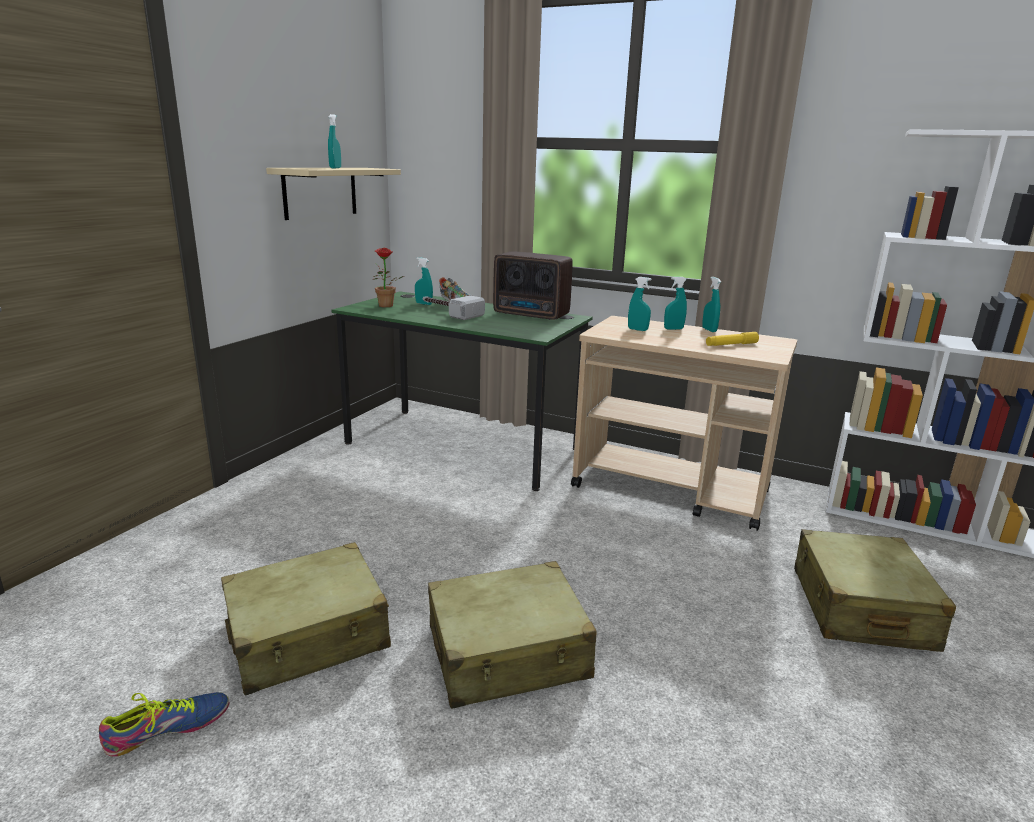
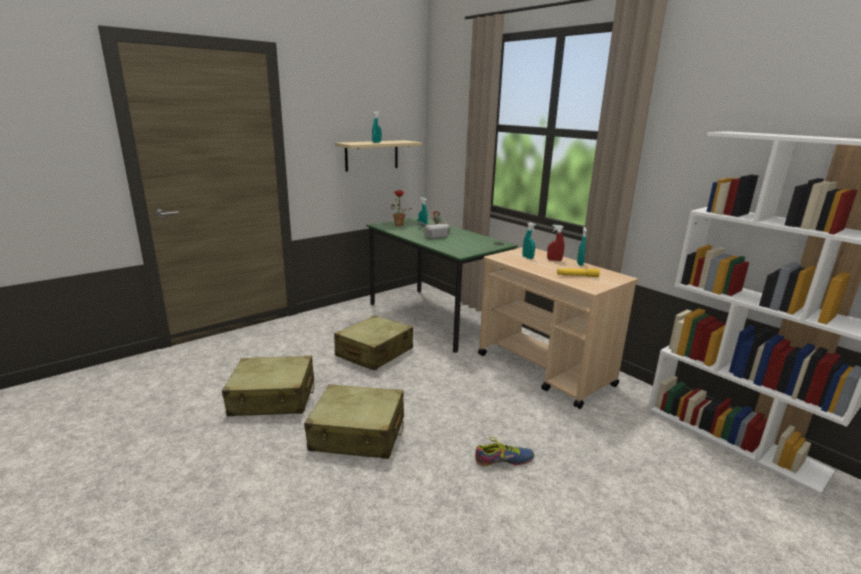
camera: 25 degrees right, 0 degrees up
shoe [99,692,229,757] -> shoe moved to [475,437,535,466]
radio [493,251,573,320] -> none
turquoise spray bottle [664,277,687,330] -> red spray bottle [547,225,564,261]
beige suitcase [794,529,956,652] -> beige suitcase moved to [334,315,413,371]

